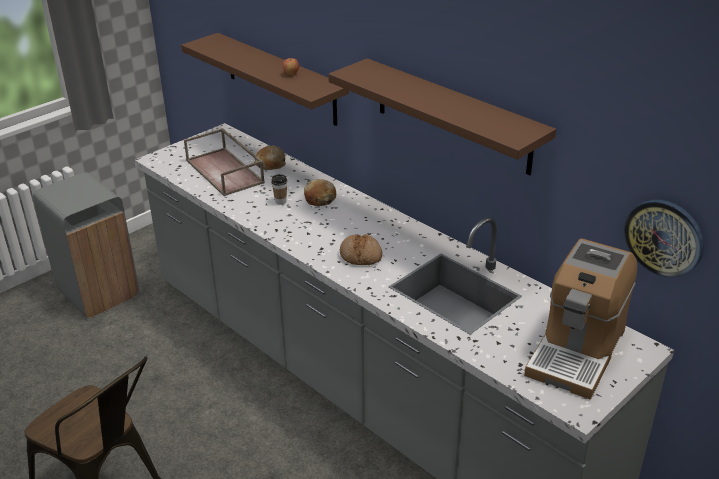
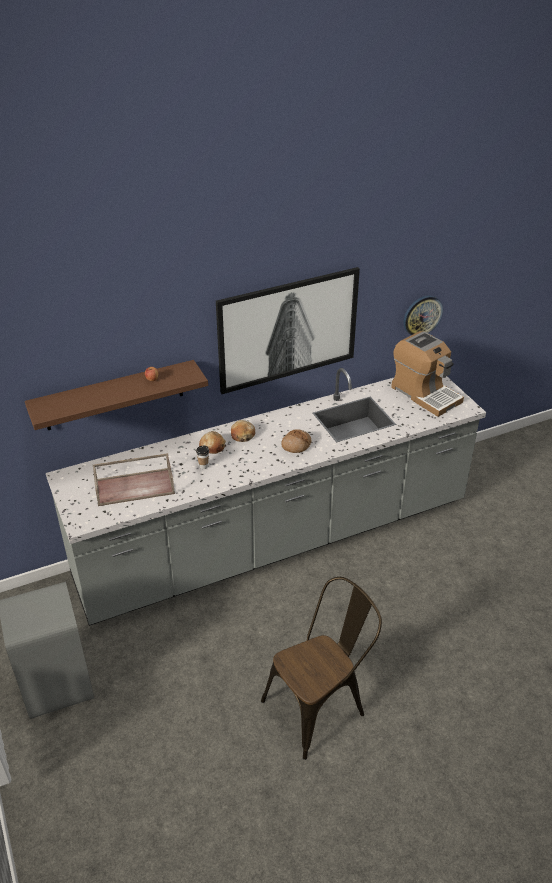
camera: 70 degrees left, 5 degrees up
bread [254,145,286,170] -> bread moved to [231,420,255,442]
brown shelf [328,58,556,175] -> picture [216,267,360,394]

